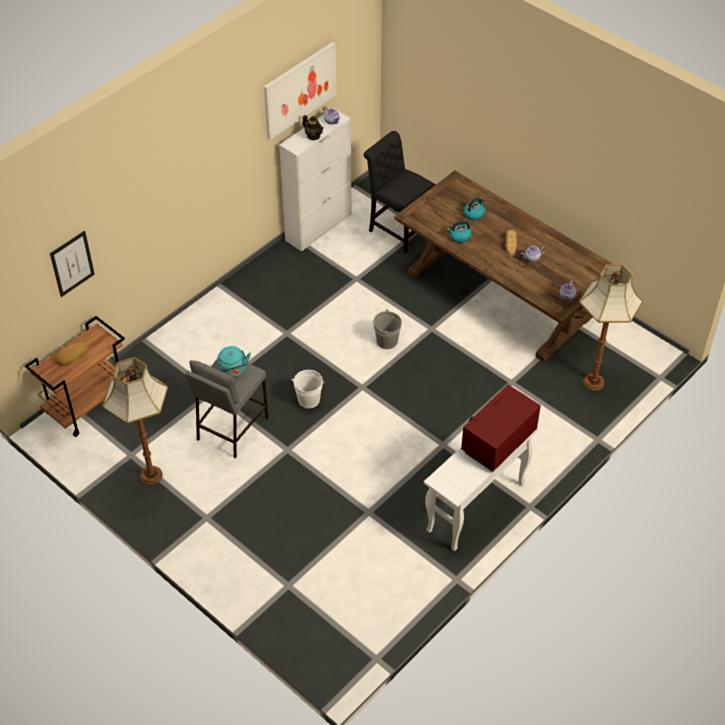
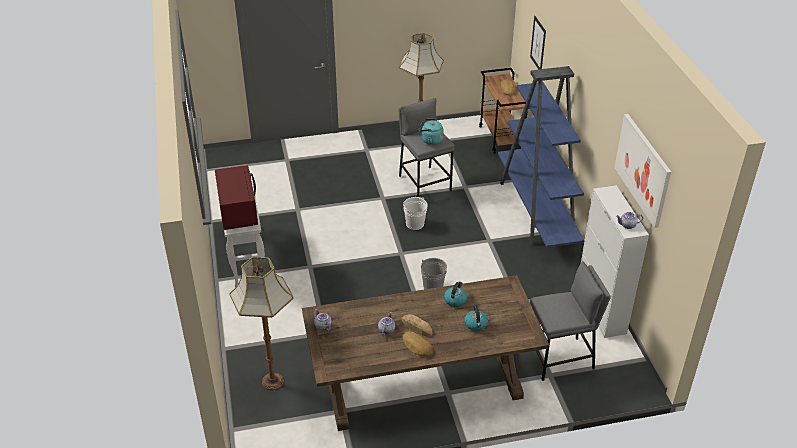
camera: 125 degrees right, 10 degrees down
teapot [302,115,324,140] -> none
black chair [364,131,436,254] -> grey stool [530,261,611,381]
none -> bread [403,331,433,356]
none -> blue bookcase [498,66,585,248]

